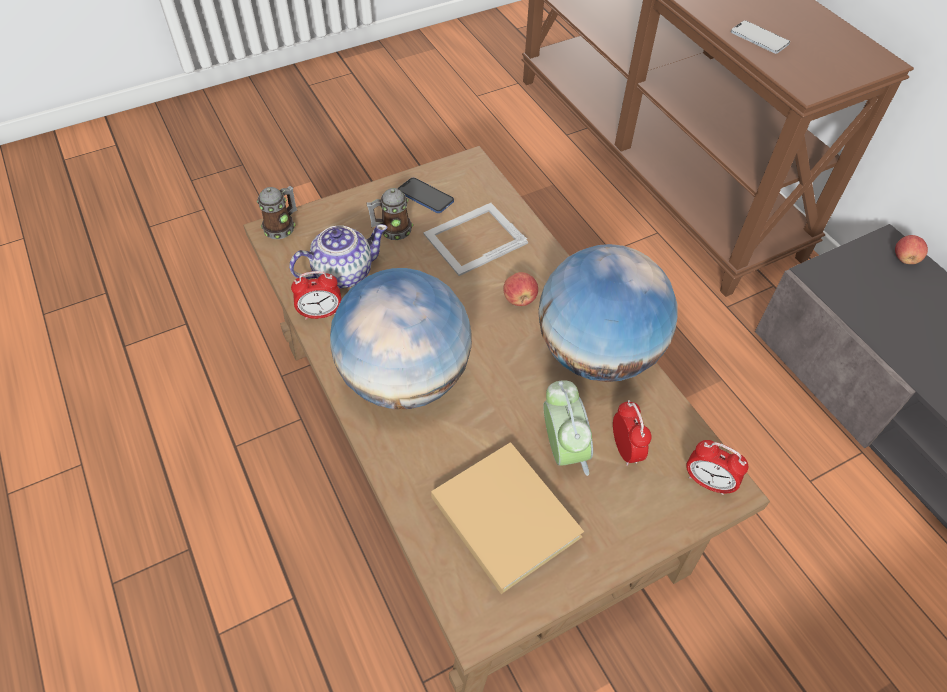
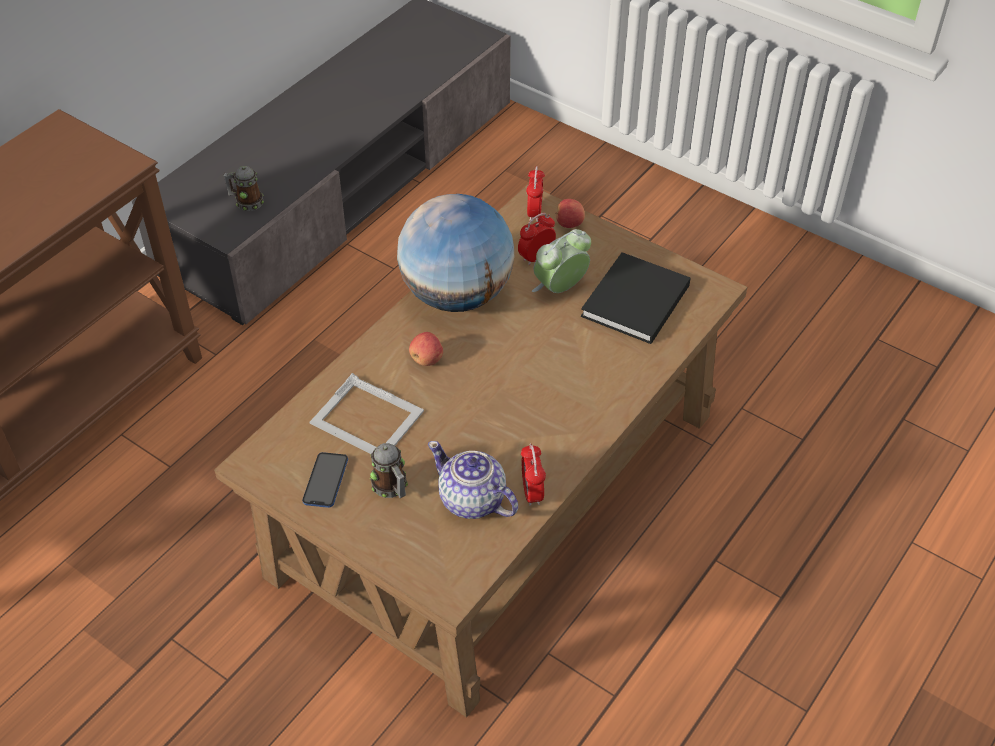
camera: 115 degrees left, 5 degrees down
mug [257,186,297,239] -> mug moved to [223,166,264,211]
alarm clock [291,271,342,320] -> alarm clock turned 150 degrees counterclockwise [521,443,546,506]
globe [330,268,472,409] -> none
beige book [431,442,584,594] -> black book [581,252,691,344]
phone [731,20,790,54] -> none
apple [895,235,928,264] -> apple moved to [555,199,585,228]

